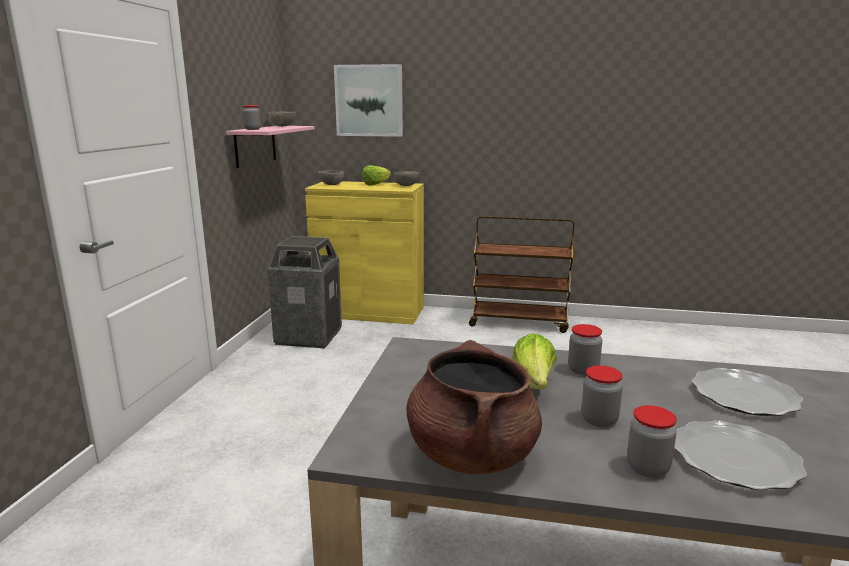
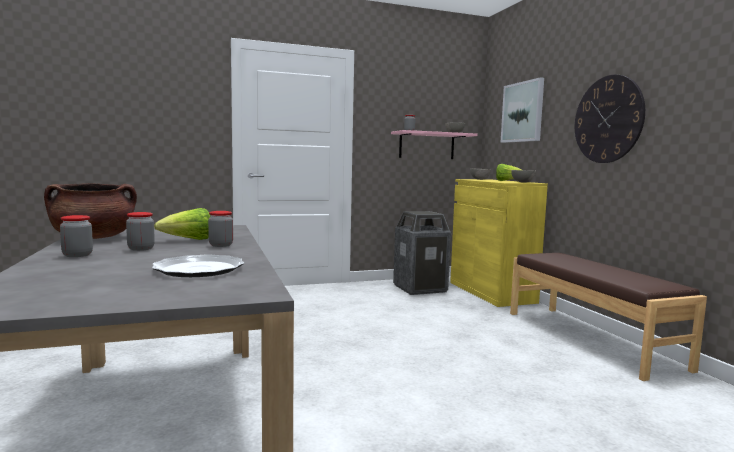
camera: 60 degrees right, 10 degrees down
brown cart [469,216,574,333] -> brown bench [510,253,707,381]
plate [674,420,807,490] -> none
none -> wall clock [575,75,645,163]

